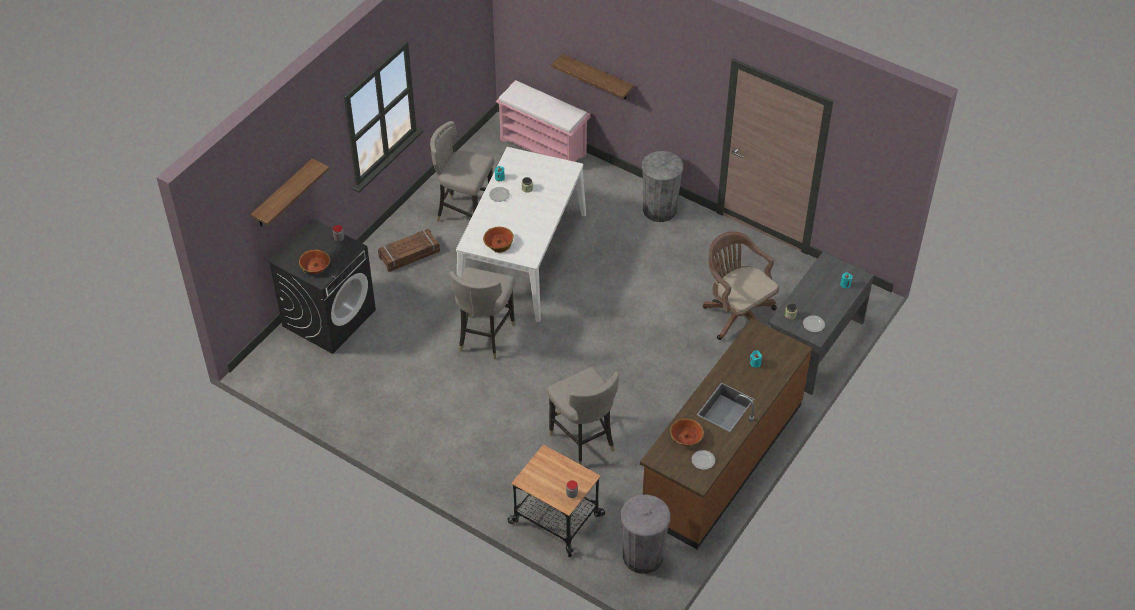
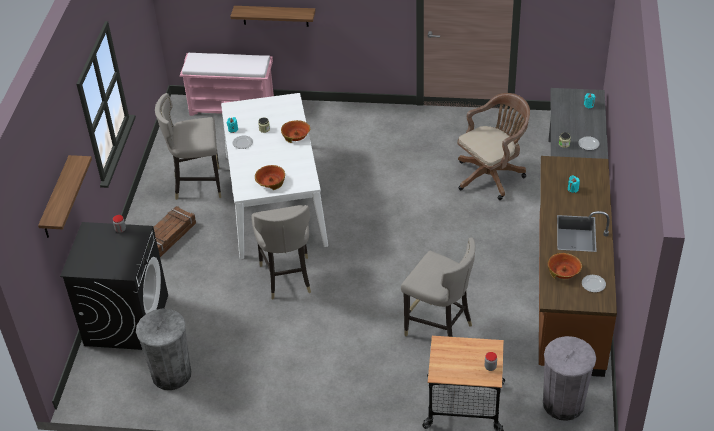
camera: 25 degrees left, 5 degrees down
bowl [299,250,330,273] -> bowl moved to [281,120,310,143]
grey trash can [642,151,683,222] -> grey trash can moved to [136,309,191,390]
brown office chair [703,231,779,340] -> brown office chair turned 120 degrees clockwise [457,93,530,200]

